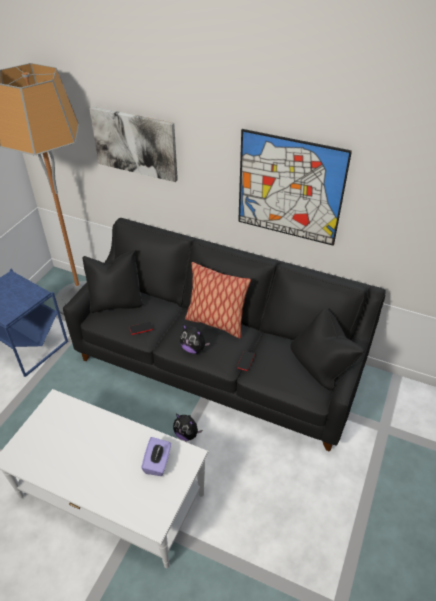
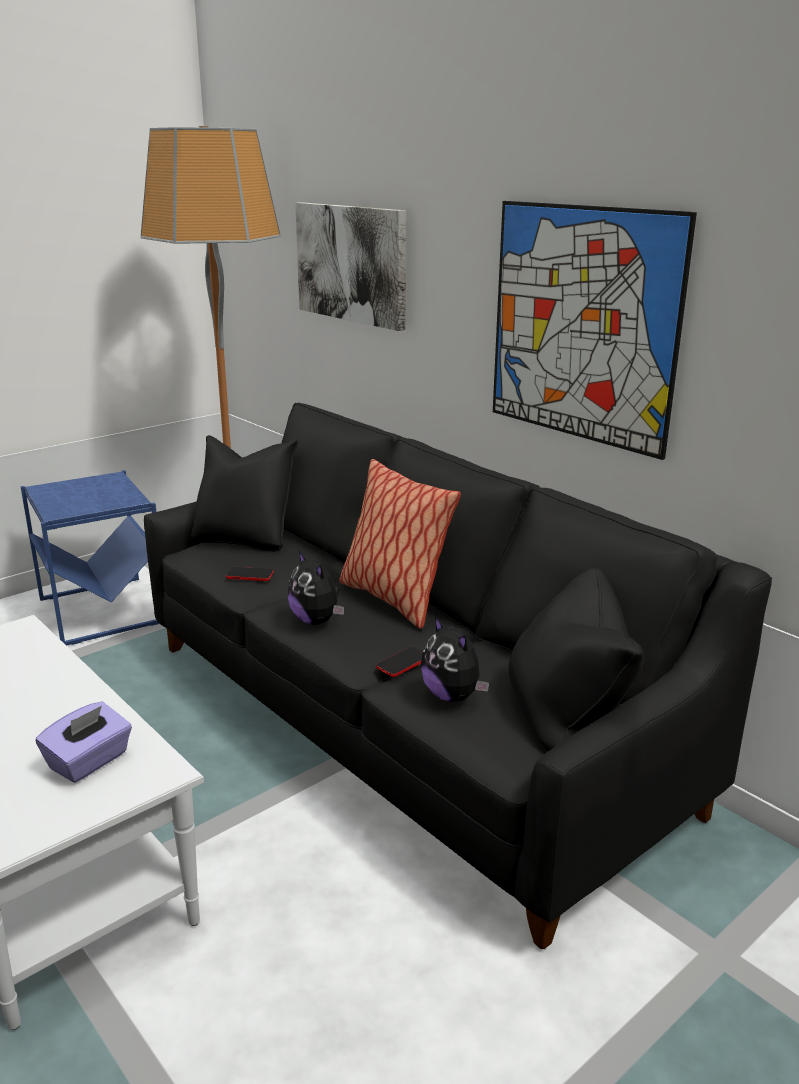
camera: 25 degrees right, 20 degrees down
plush toy [173,414,202,441] -> plush toy moved to [421,616,489,702]

